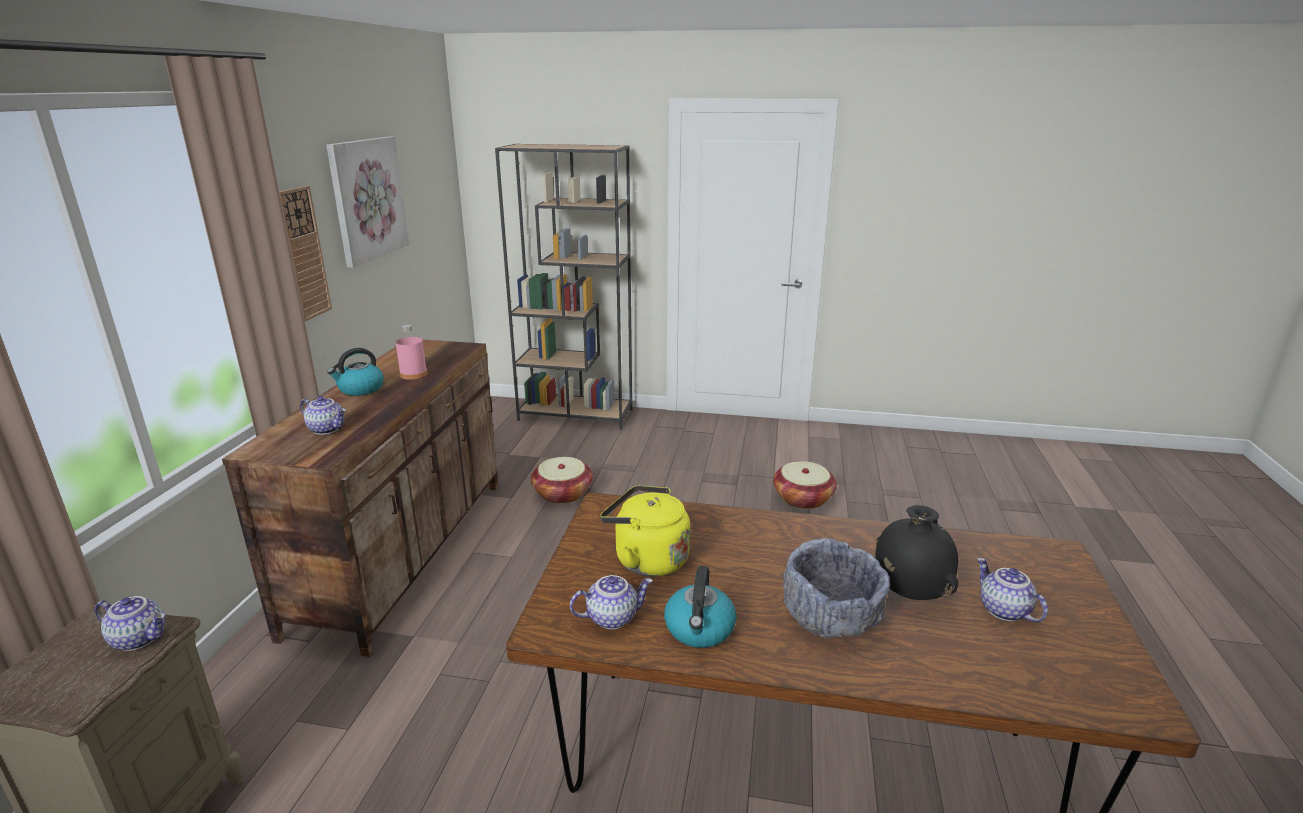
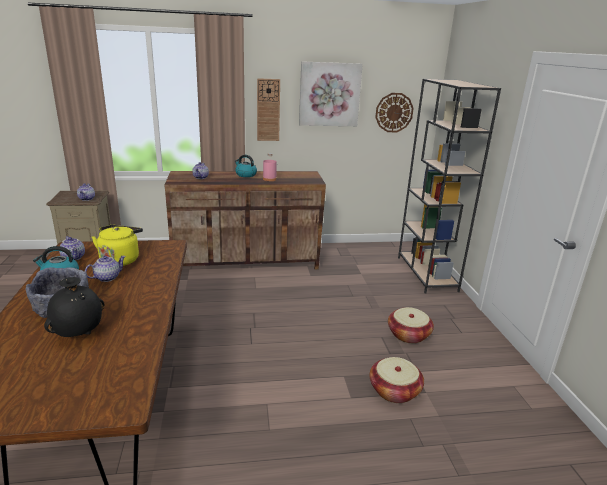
camera: 70 degrees right, 0 degrees up
basket [531,457,593,504] -> basket moved to [388,307,434,344]
teapot [977,558,1048,622] -> teapot moved to [85,256,126,282]
none -> wall clock [375,93,414,132]

